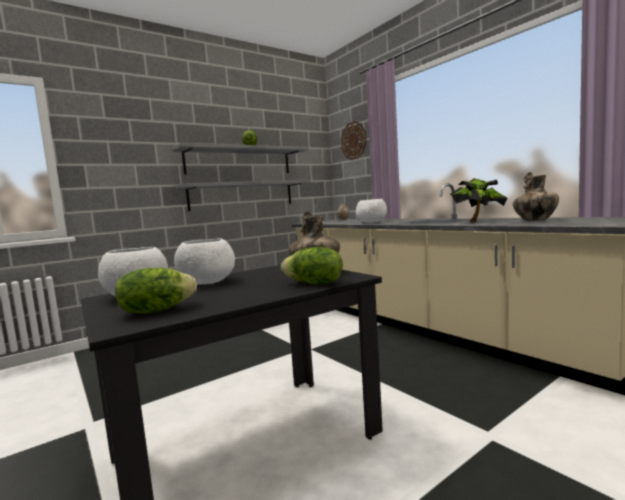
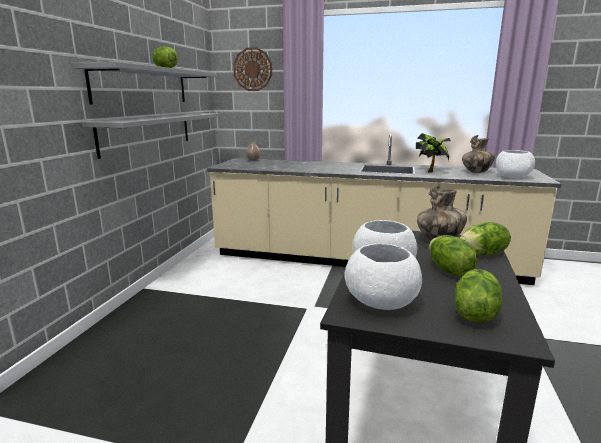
camera: 40 degrees left, 10 degrees up
white bowl [356,199,387,223] -> white bowl moved to [496,150,535,179]
none -> lettuce [429,235,478,276]

